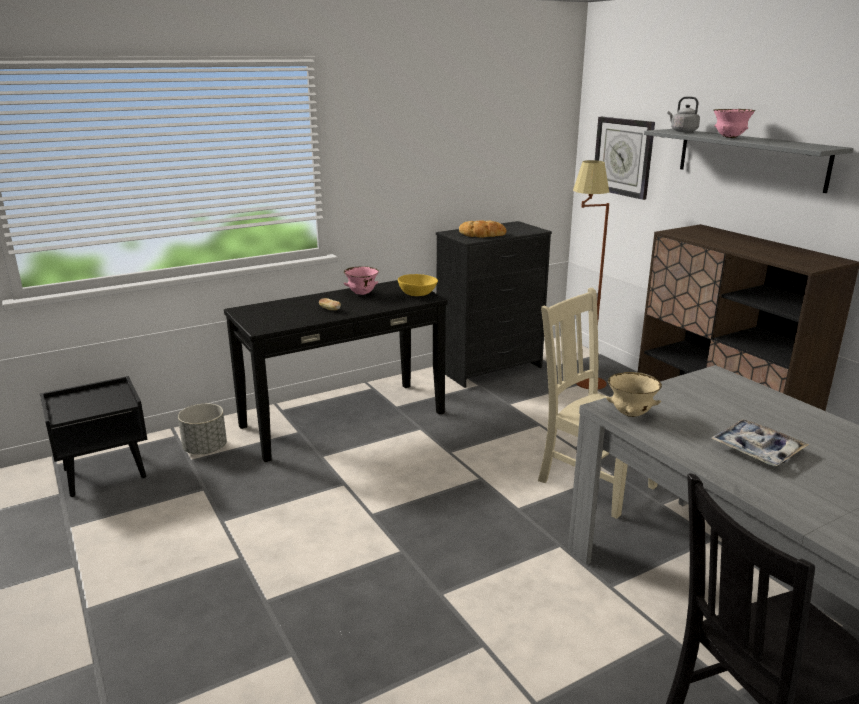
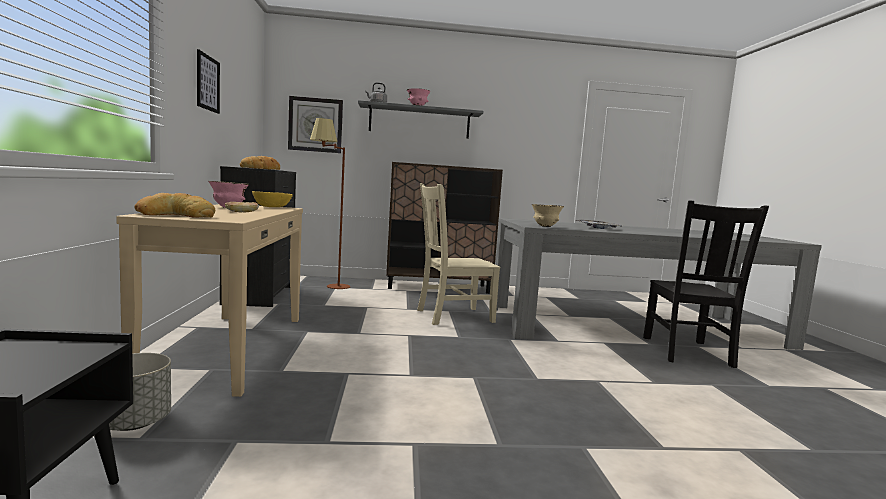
camera: 65 degrees left, 15 degrees down
black console table [224,280,447,462] -> beige console table [116,204,303,397]
none -> bread [134,193,215,218]
none -> picture [197,49,220,114]

